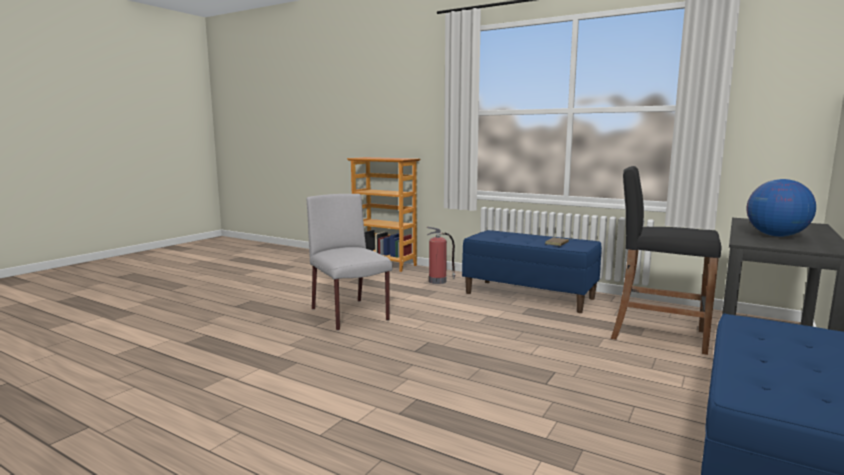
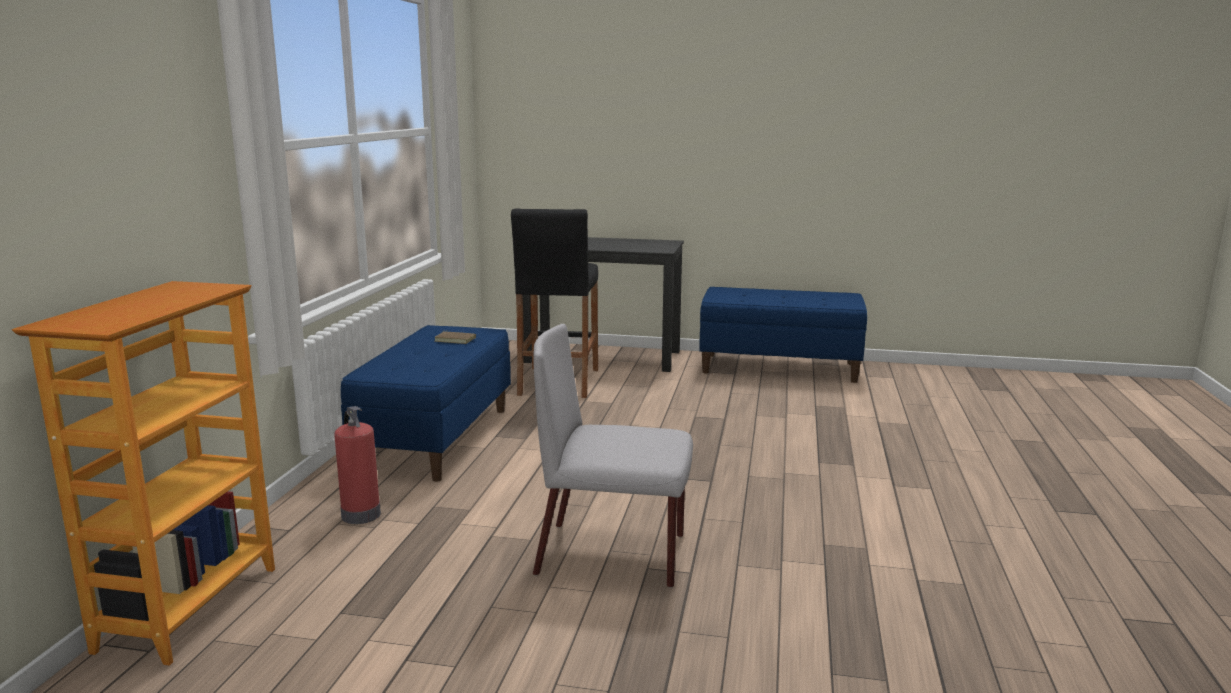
camera: 110 degrees left, 5 degrees up
grey chair [307,194,393,331] -> grey chair turned 60 degrees clockwise [533,324,693,588]
globe [746,179,816,237] -> none

